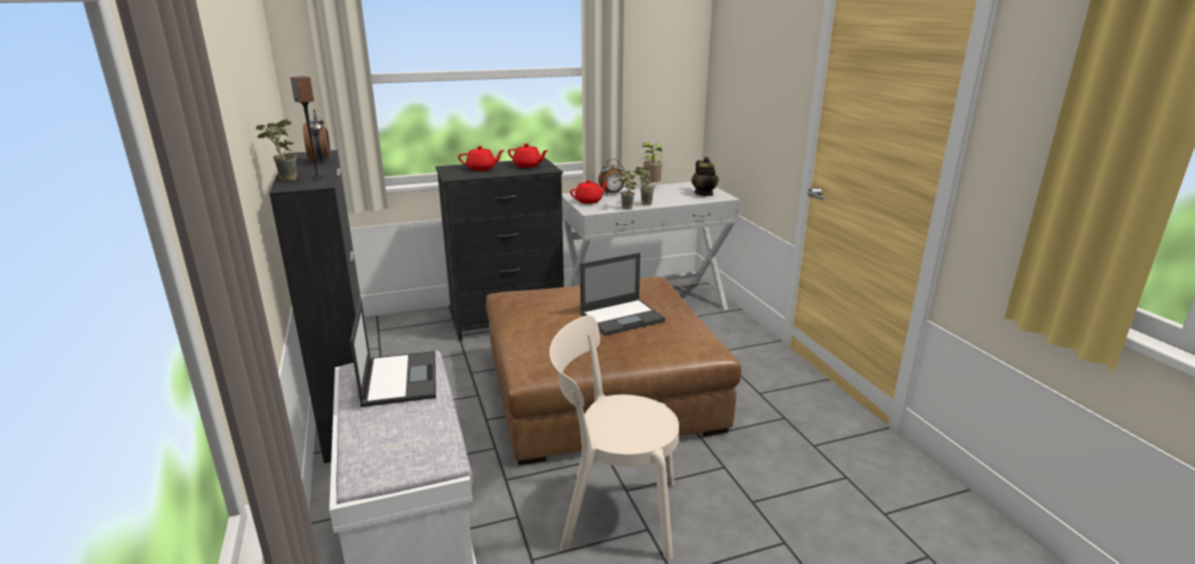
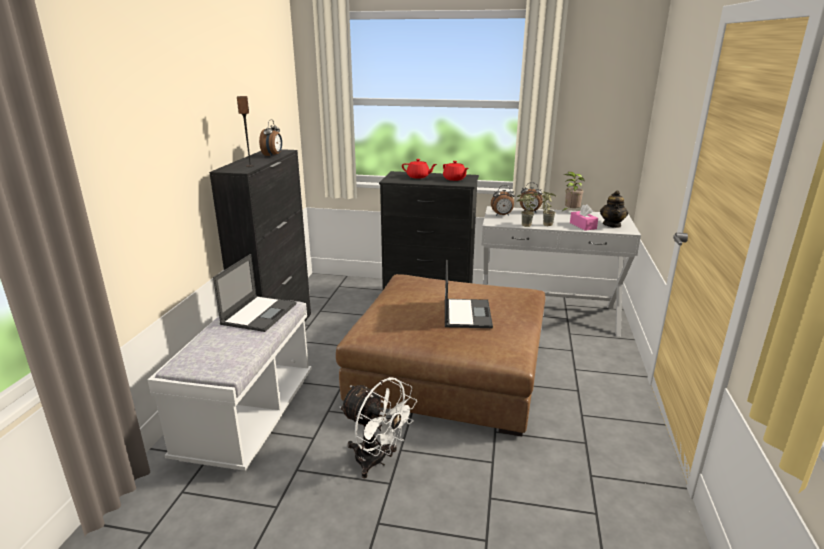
camera: 30 degrees right, 0 degrees up
potted plant [256,119,297,181] -> none
beige chair [549,315,679,560] -> white fan [339,377,417,478]
red teapot [570,180,608,204] -> alarm clock [491,185,515,216]
laptop [580,253,665,336] -> laptop turned 90 degrees counterclockwise [445,260,493,328]
none -> pink tissue box [570,204,598,231]

